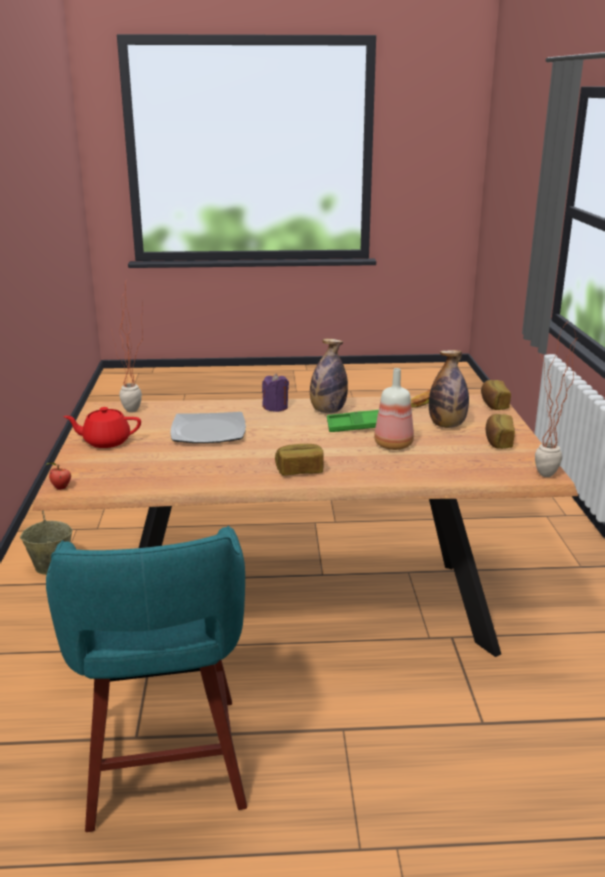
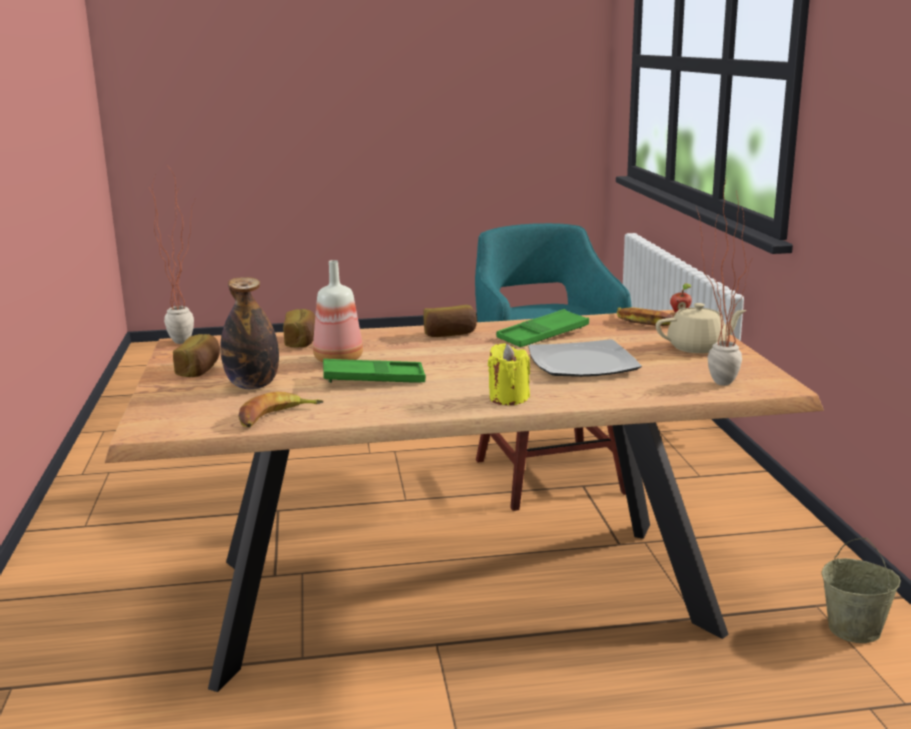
camera: 175 degrees right, 5 degrees down
red teapot [63,407,141,448] -> beige teapot [656,303,746,353]
purple candle [262,373,289,412] -> yellow candle [488,344,530,405]
bottle [310,339,348,413] -> none
bread [481,380,511,410] -> bread moved to [283,309,315,348]
none -> green tray [496,309,589,347]
none -> banana [617,307,674,326]

